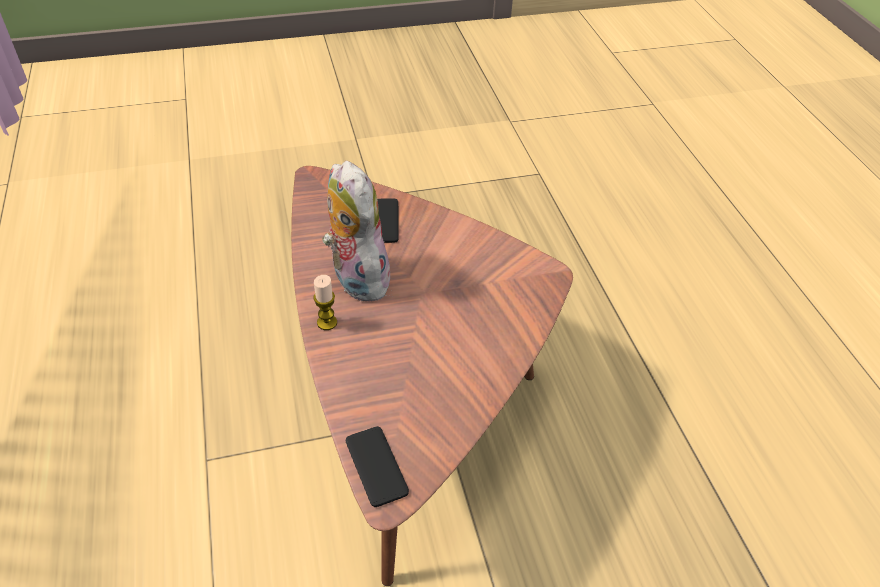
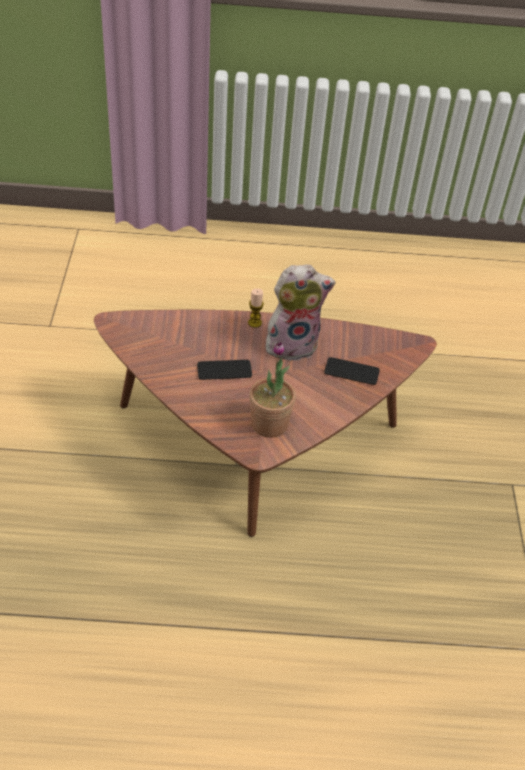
camera: 105 degrees right, 0 degrees up
phone [346,426,409,507] -> phone moved to [197,360,252,380]
none -> potted plant [249,341,296,438]

